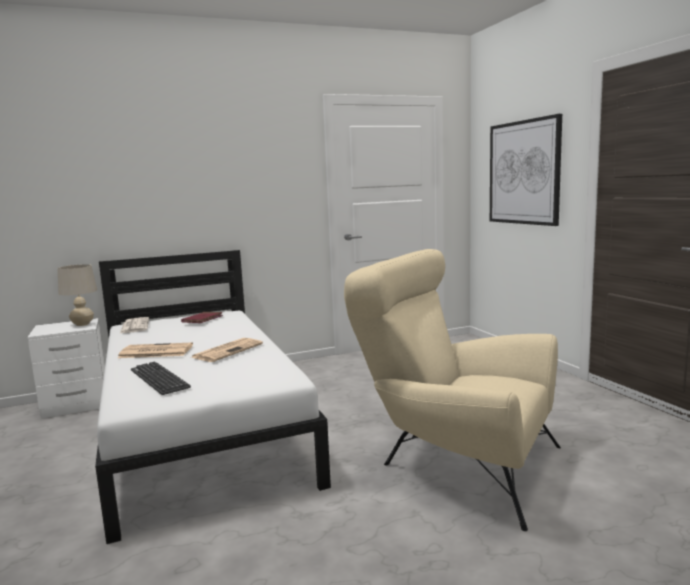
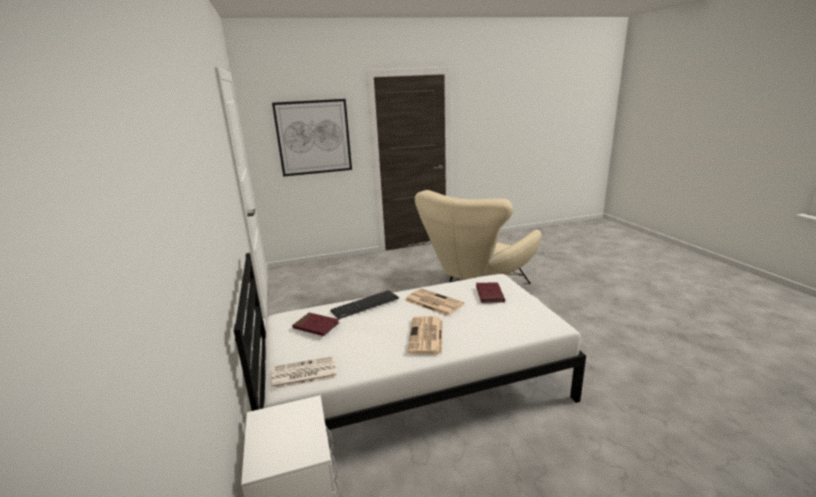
camera: 85 degrees left, 10 degrees up
beige table lamp [58,264,97,326] -> none
keyboard [131,362,191,395] -> keyboard moved to [330,290,399,319]
none -> red book [476,283,505,303]

